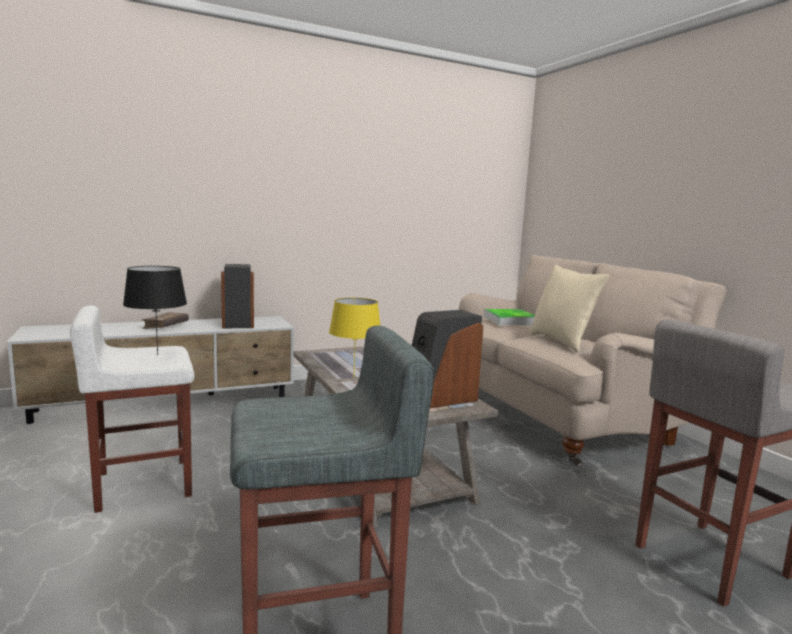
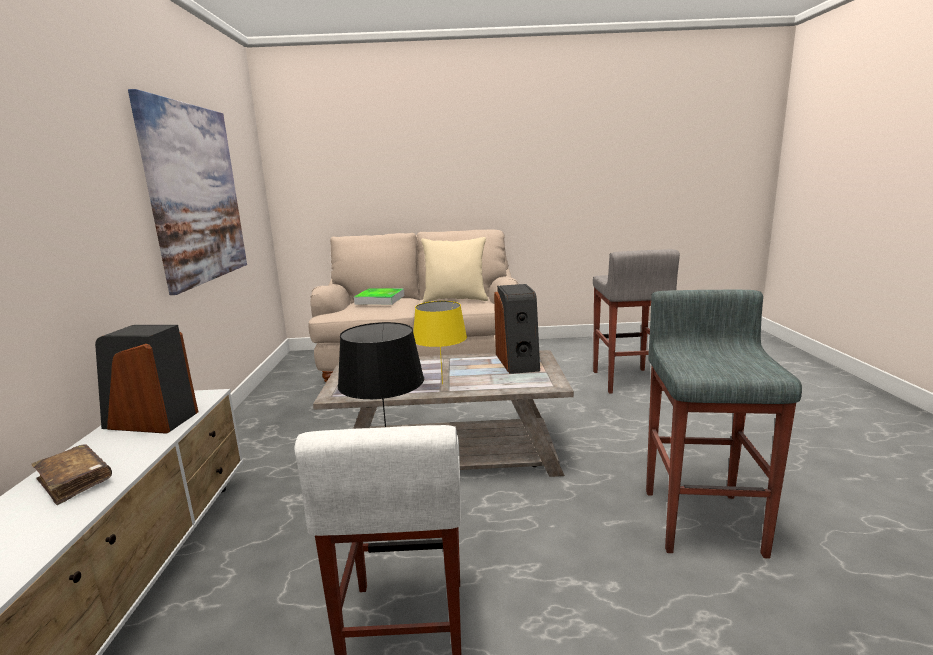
camera: 65 degrees left, 5 degrees up
none -> picture [128,89,247,295]

